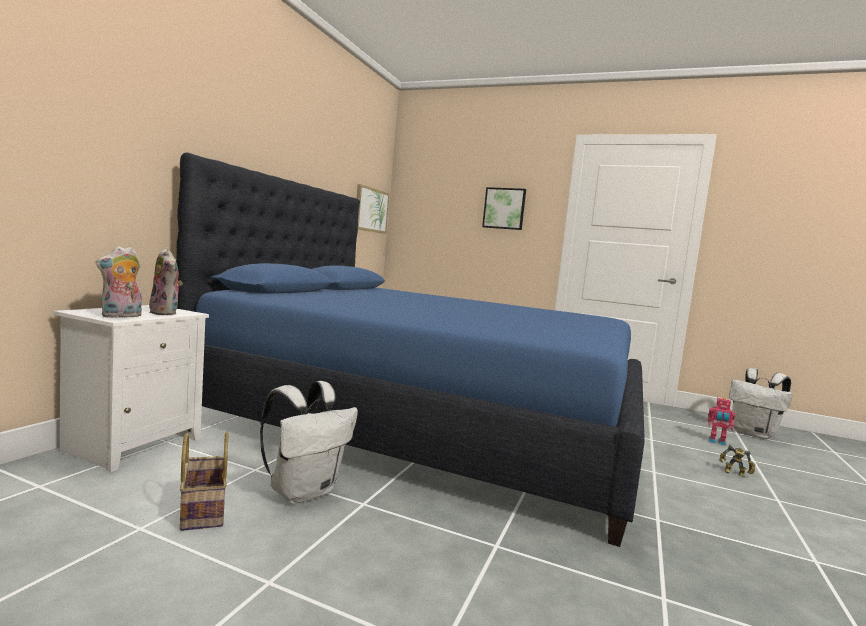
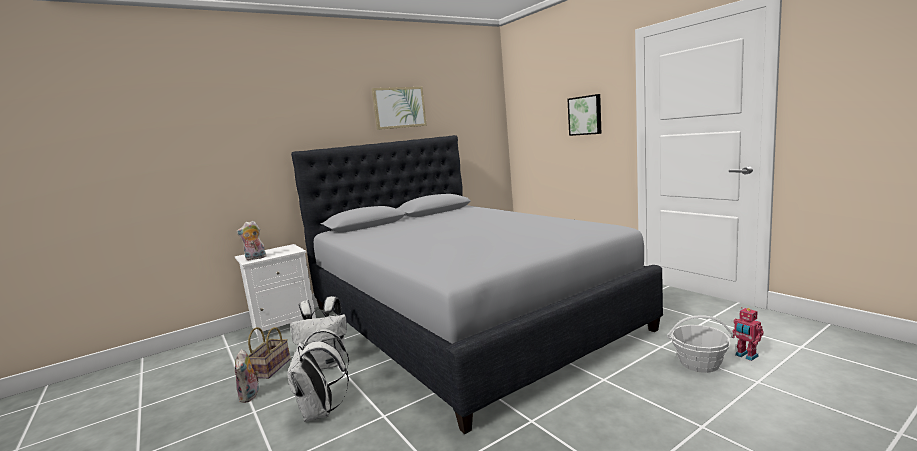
camera: 35 degrees right, 5 degrees up
plush toy [149,248,183,315] -> plush toy moved to [235,349,259,403]
blue bed [176,153,645,547] -> grey bed [291,135,663,434]
picture [357,184,390,234] -> picture moved to [372,87,427,130]
toy robot [719,445,755,477] -> none
white backpack [729,368,792,439] -> white backpack moved to [287,329,349,422]
none -> basket [667,316,733,373]

